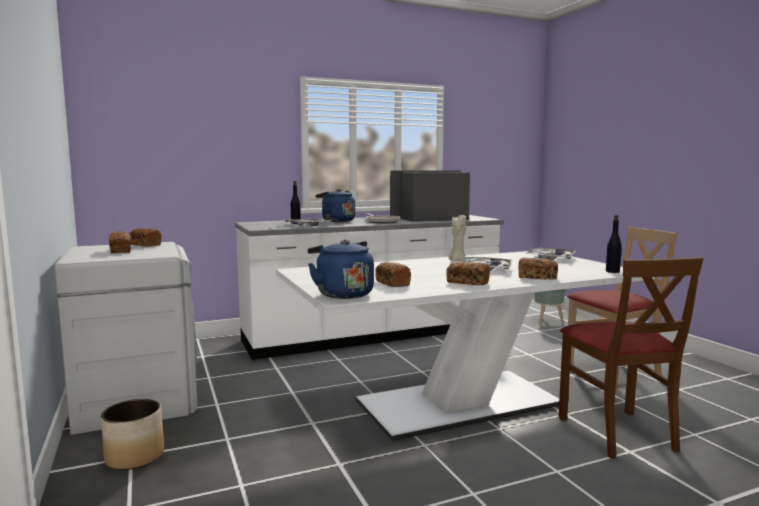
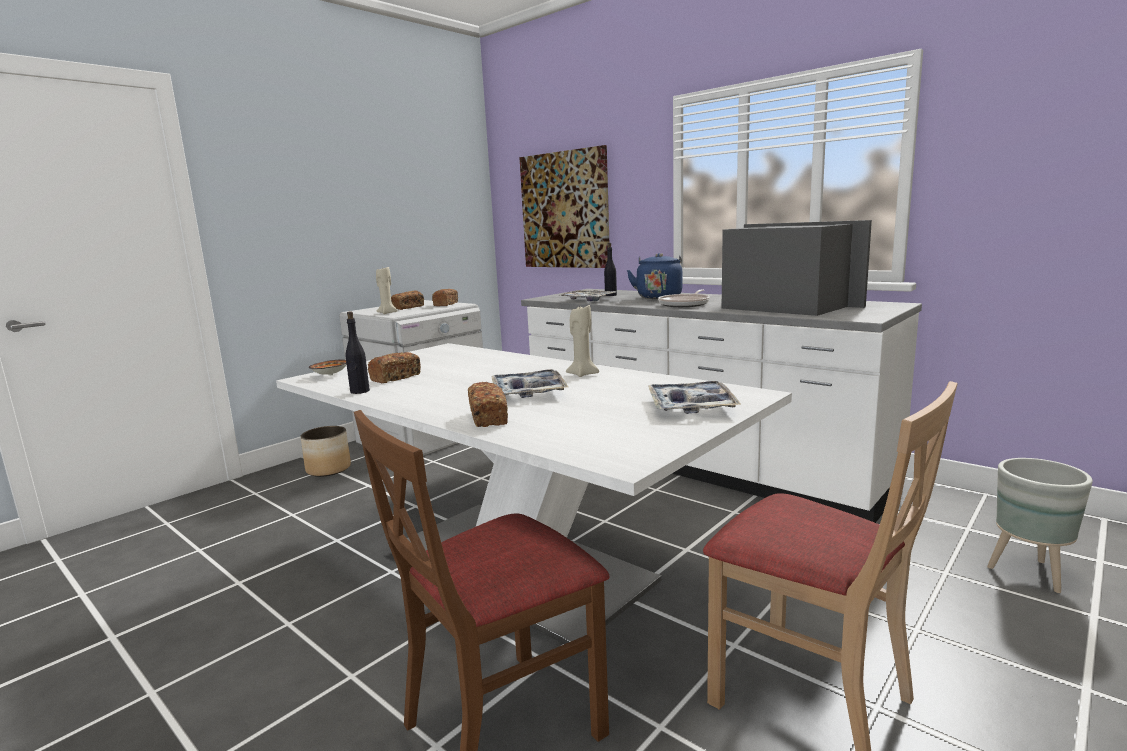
camera: 65 degrees right, 5 degrees up
blue kettle [308,240,374,299] -> bowl [309,359,347,376]
bread [446,262,490,285] -> none
black bottle [606,215,622,273] -> black bottle moved to [346,311,370,394]
none -> beige candle [376,267,398,314]
none -> picture [519,145,609,268]

